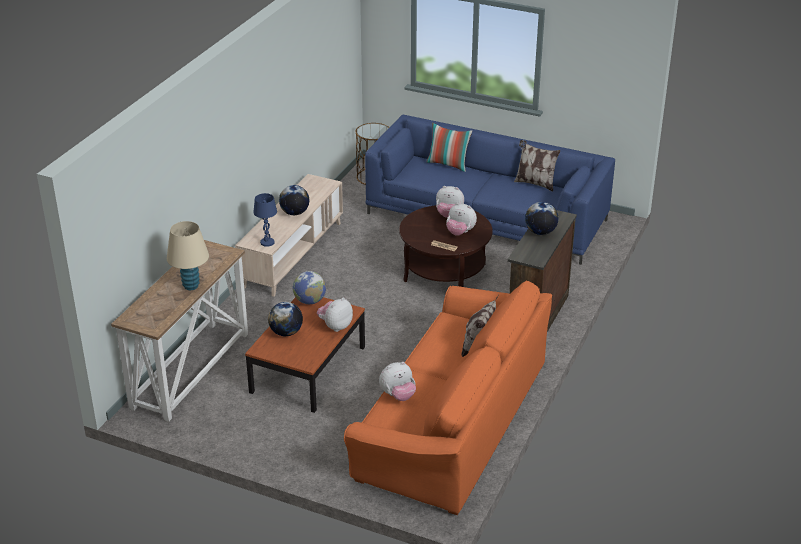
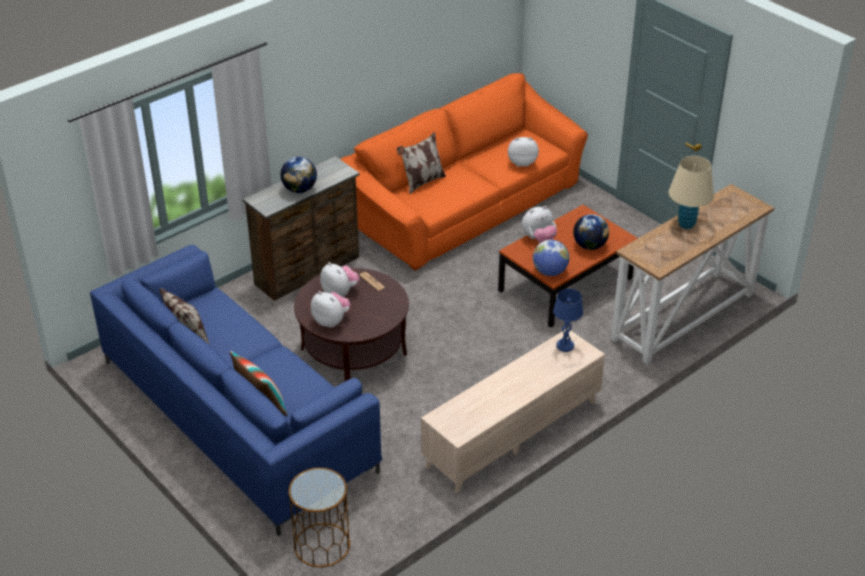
camera: 155 degrees left, 5 degrees up
globe [279,185,309,215] -> none

